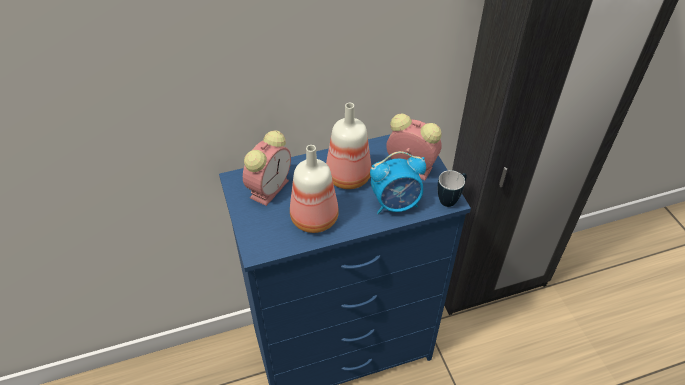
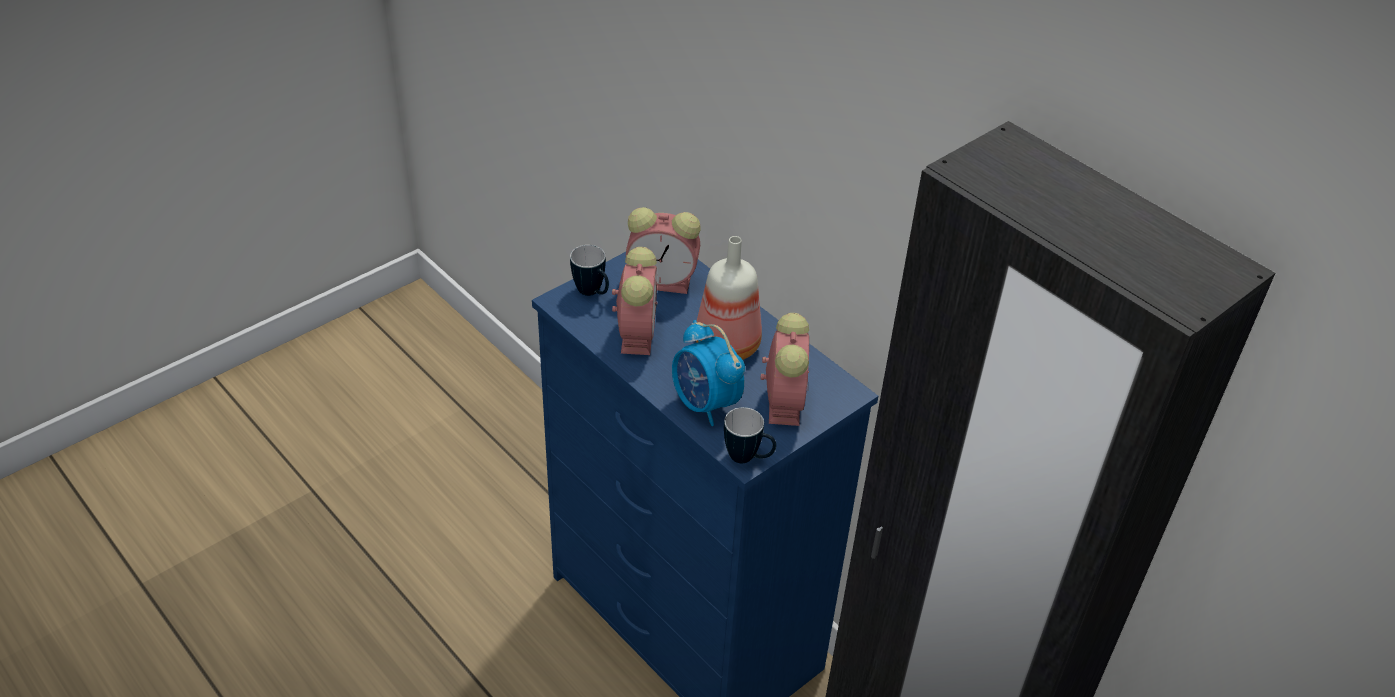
camera: 65 degrees right, 5 degrees down
bottle [290,145,339,233] -> alarm clock [612,247,657,355]
none -> mug [570,245,609,296]

